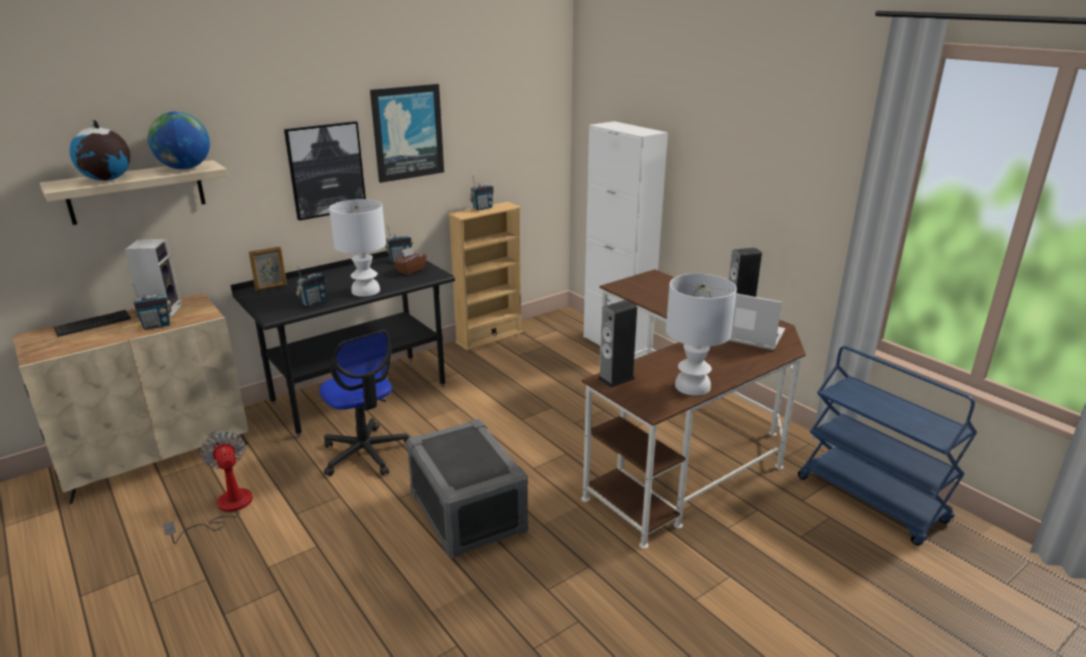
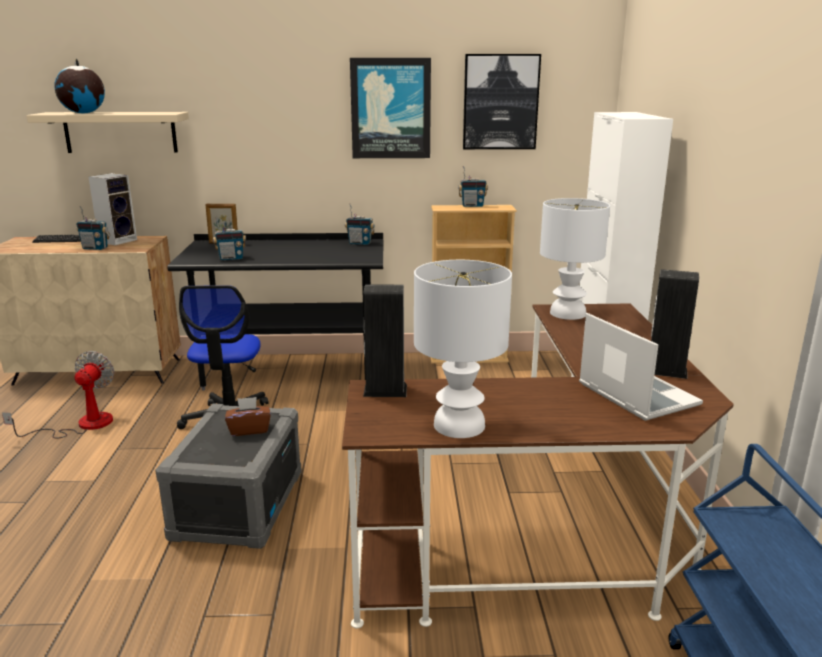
camera: 35 degrees right, 5 degrees down
globe [148,112,210,169] -> none
picture [284,121,366,221] -> picture moved to [463,54,541,149]
white table lamp [329,199,386,297] -> white table lamp moved to [540,198,610,320]
brown tissue box [393,247,427,275] -> brown tissue box moved to [225,397,271,436]

